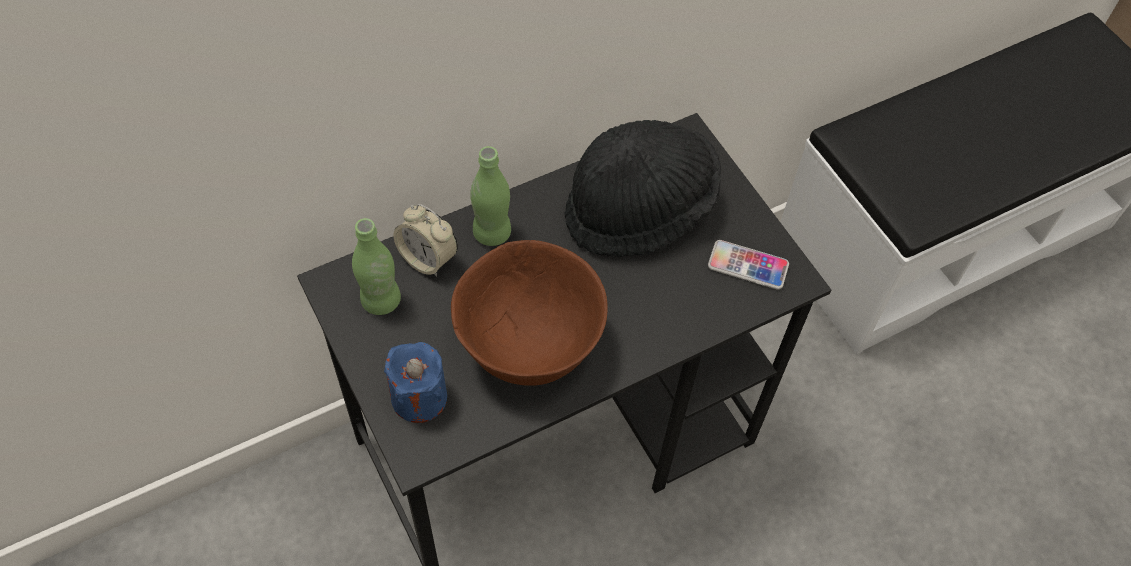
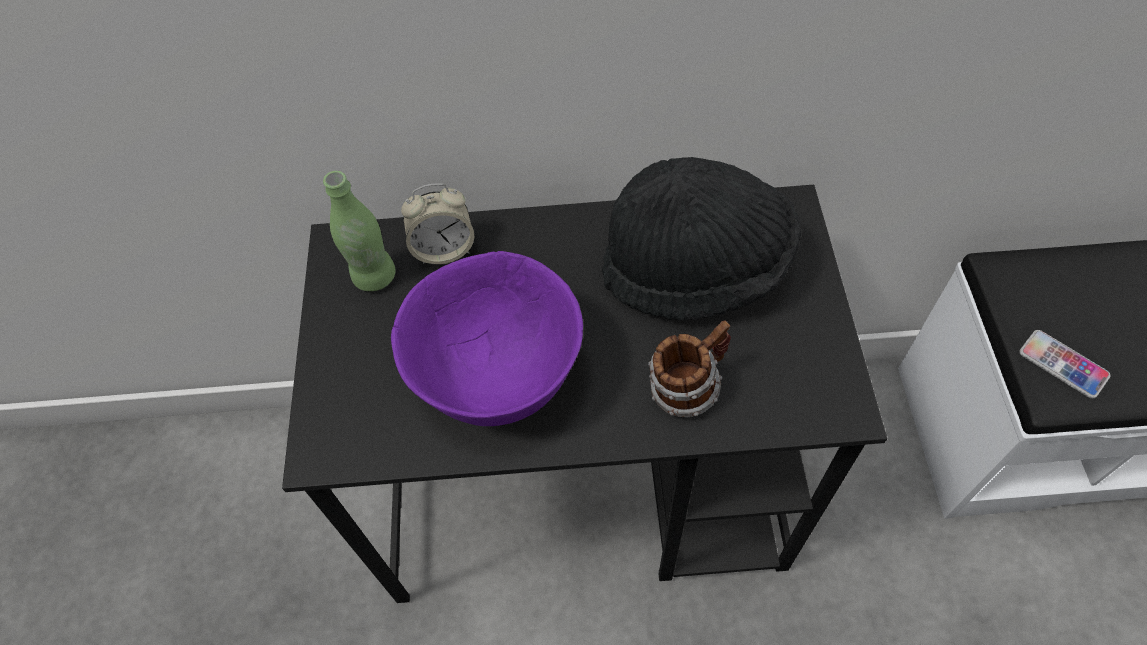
camera: 30 degrees right, 0 degrees up
blue candle [384,342,447,423] -> none
alarm clock [393,204,458,277] -> alarm clock turned 75 degrees counterclockwise [401,183,474,264]
brown bowl [451,240,608,386] -> purple bowl [391,251,583,426]
green bottle [470,146,511,246] -> none
phone [708,240,789,289] -> phone moved to [1020,330,1111,399]
none -> mug [648,320,731,417]

